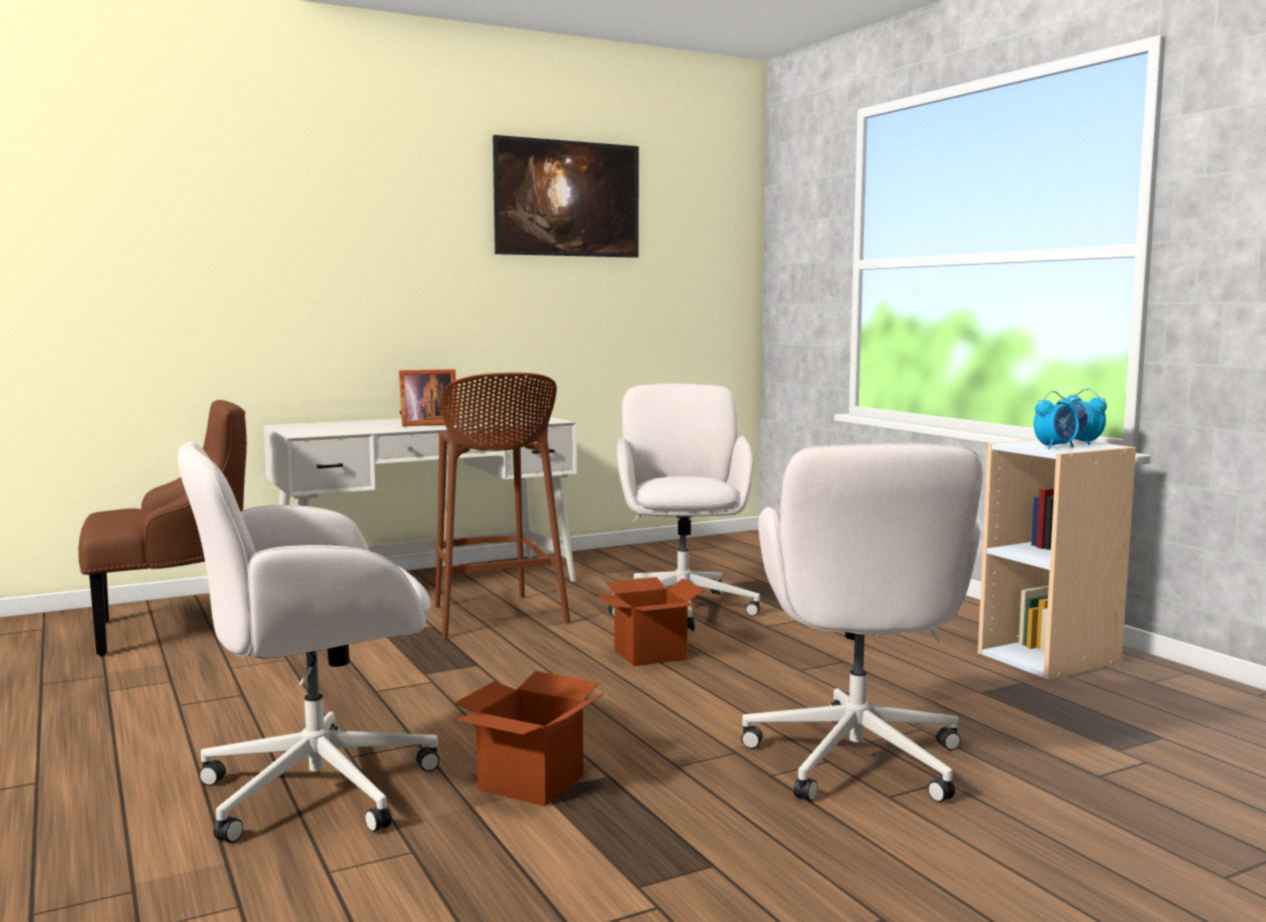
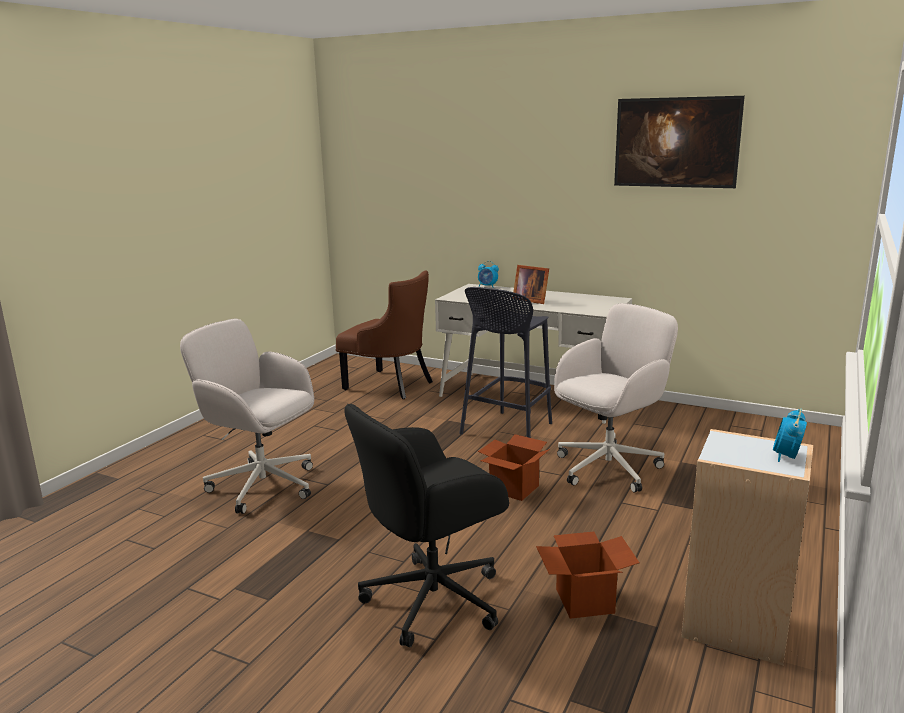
camera: 55 degrees right, 10 degrees up
brown stool [435,373,571,638] -> grey stool [459,287,552,438]
cardboard box [454,671,604,806] -> cardboard box moved to [536,532,639,619]
white office chair [741,443,983,802] -> black office chair [344,404,509,647]
alarm clock [1034,391,1079,449] -> alarm clock moved to [478,261,499,288]

